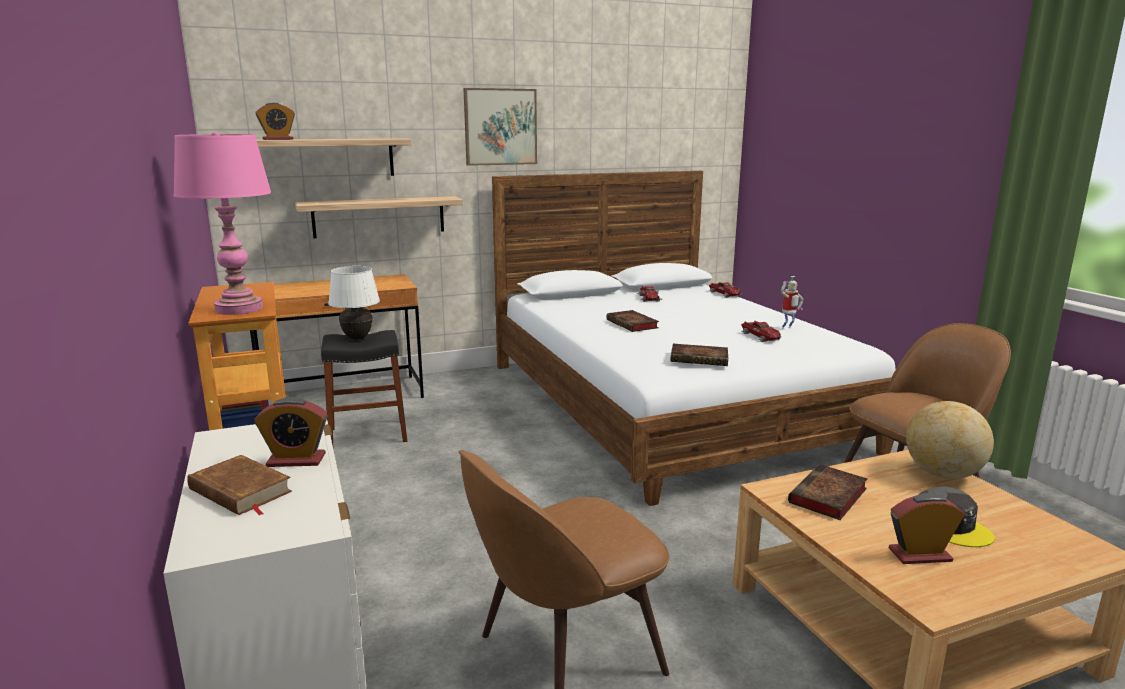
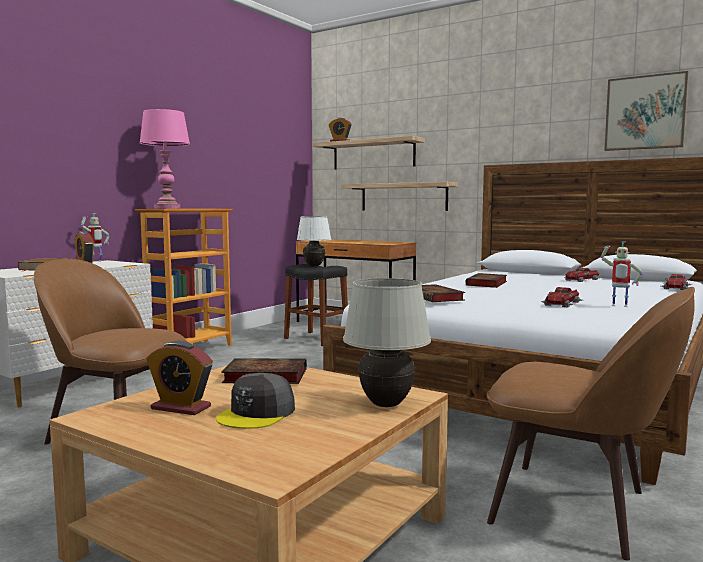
camera: 55 degrees right, 10 degrees down
picture [463,88,537,166] -> picture moved to [605,71,688,151]
alarm clock [889,493,965,564] -> alarm clock turned 150 degrees clockwise [146,341,213,415]
globe [906,401,994,479] -> white table lamp [343,278,431,407]
none -> toy robot [81,213,110,262]

